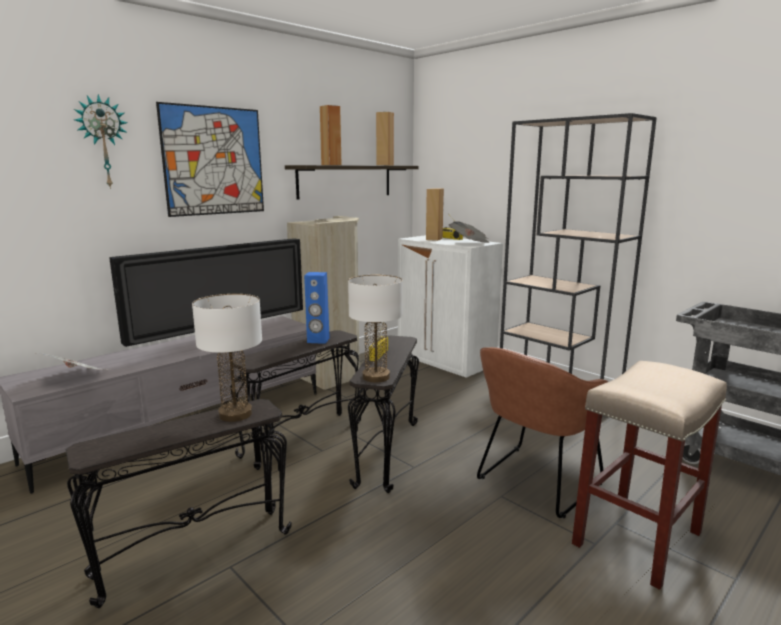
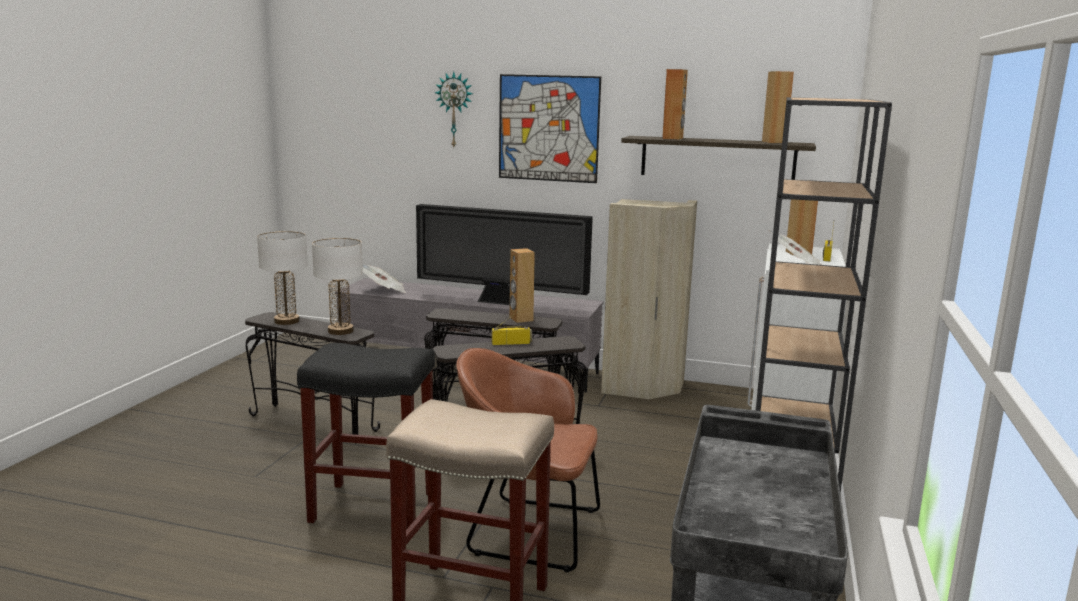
camera: 60 degrees right, 0 degrees up
blue speaker [304,272,330,344] -> brown speaker [510,248,535,323]
table lamp [348,275,403,382] -> table lamp moved to [257,231,308,325]
none -> black stool [297,343,435,530]

